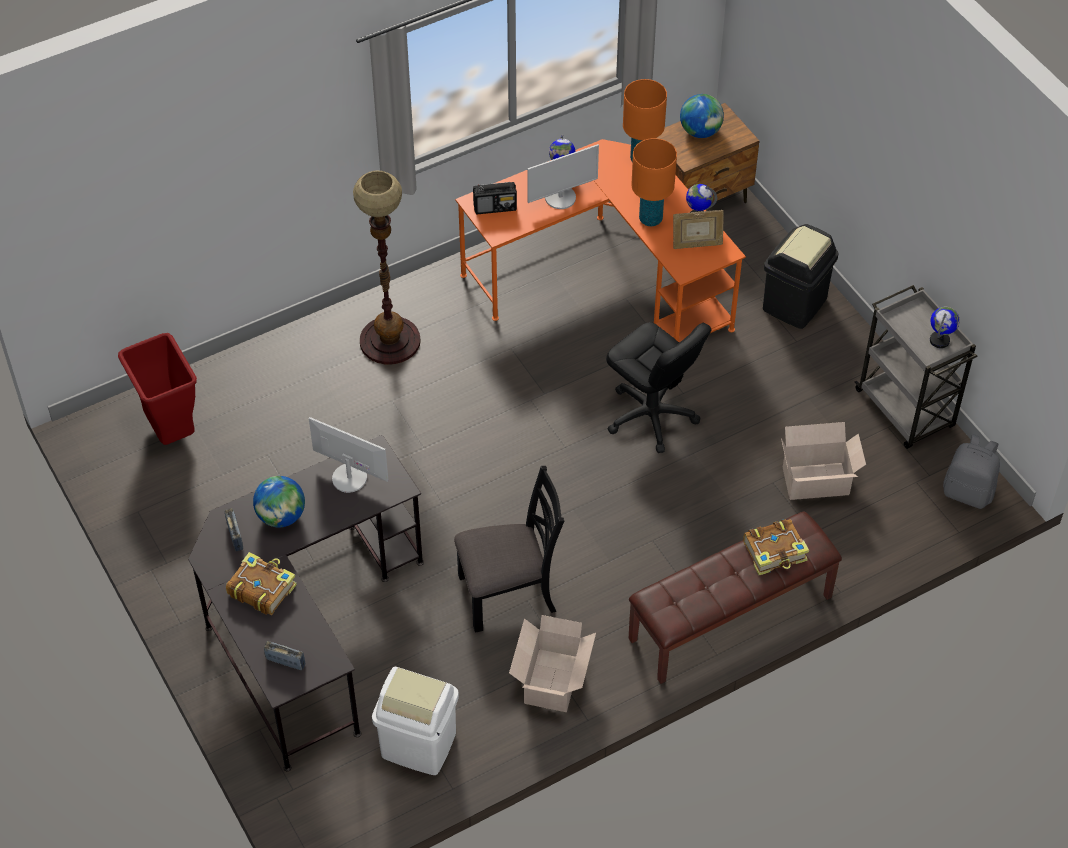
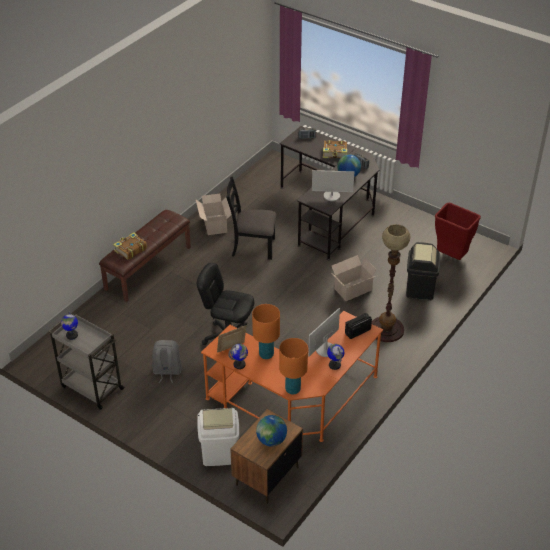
camera: 155 degrees right, 10 degrees down
white trash can [372,667,459,775] -> white trash can moved to [197,408,239,466]
black chair [454,466,564,633] -> black chair turned 45 degrees clockwise [226,176,276,260]
black trash can [763,224,838,329] -> black trash can moved to [406,242,440,300]
cardboard box [781,422,866,500] -> cardboard box moved to [331,255,378,301]
grey backpack [943,434,1000,509] -> grey backpack moved to [152,340,182,383]

